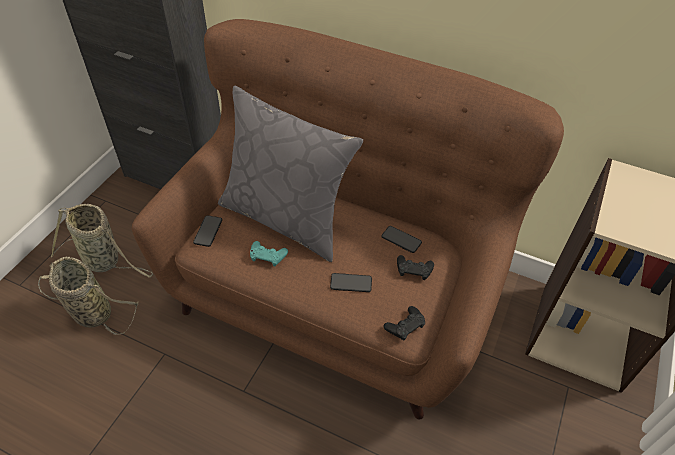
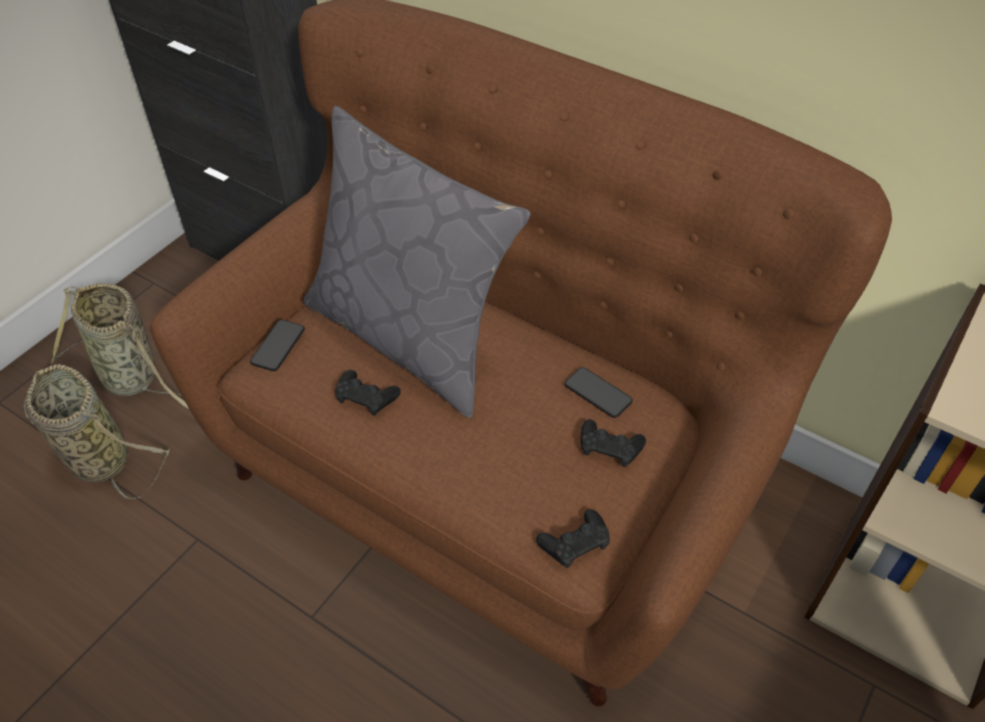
camera: 10 degrees right, 0 degrees up
turquoise game controller [250,241,288,267] -> black game controller [335,370,401,416]
phone [330,273,372,292] -> none

